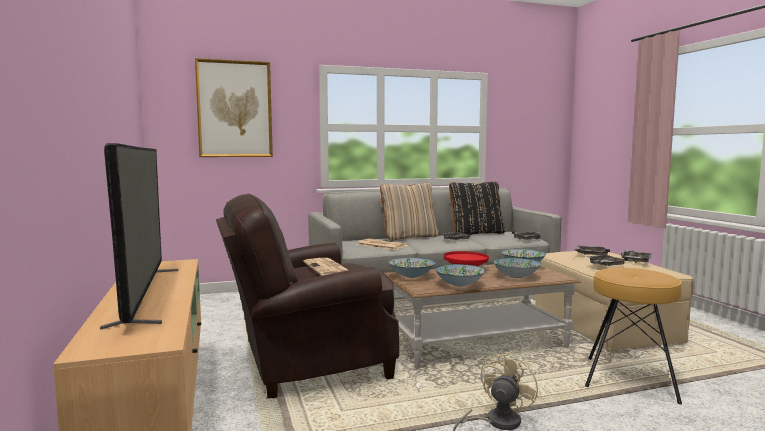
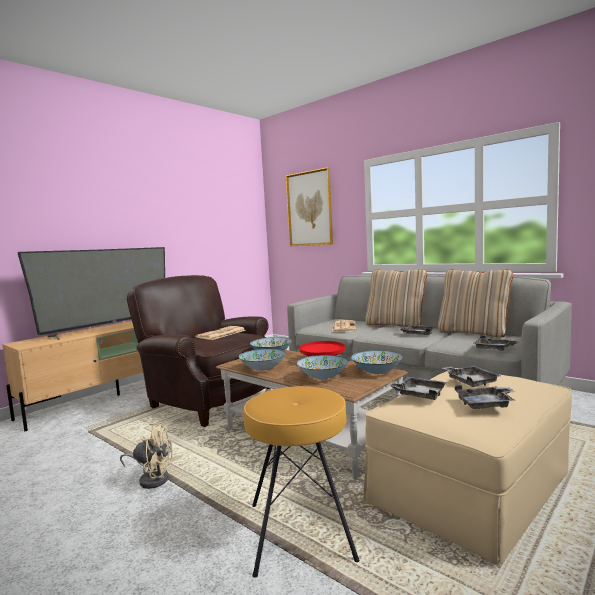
camera: 60 degrees right, 0 degrees up
black pillow [449,181,505,235] -> beige pillow [438,269,513,338]

